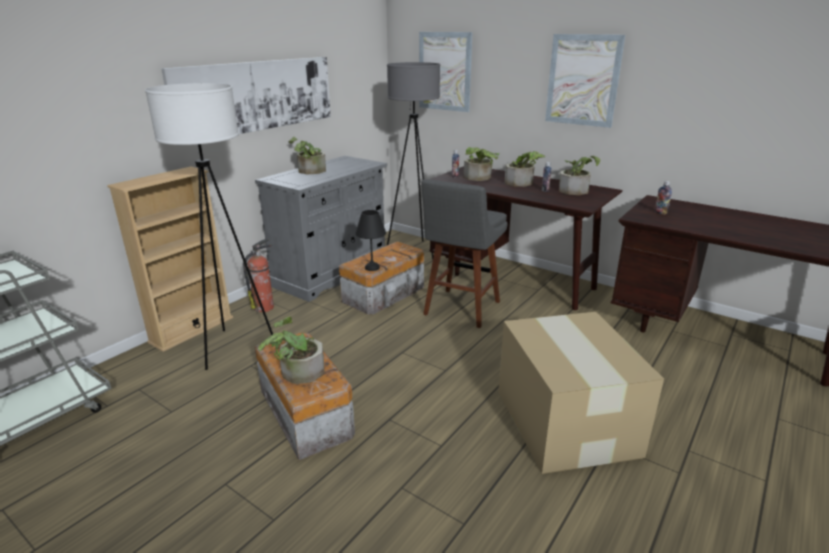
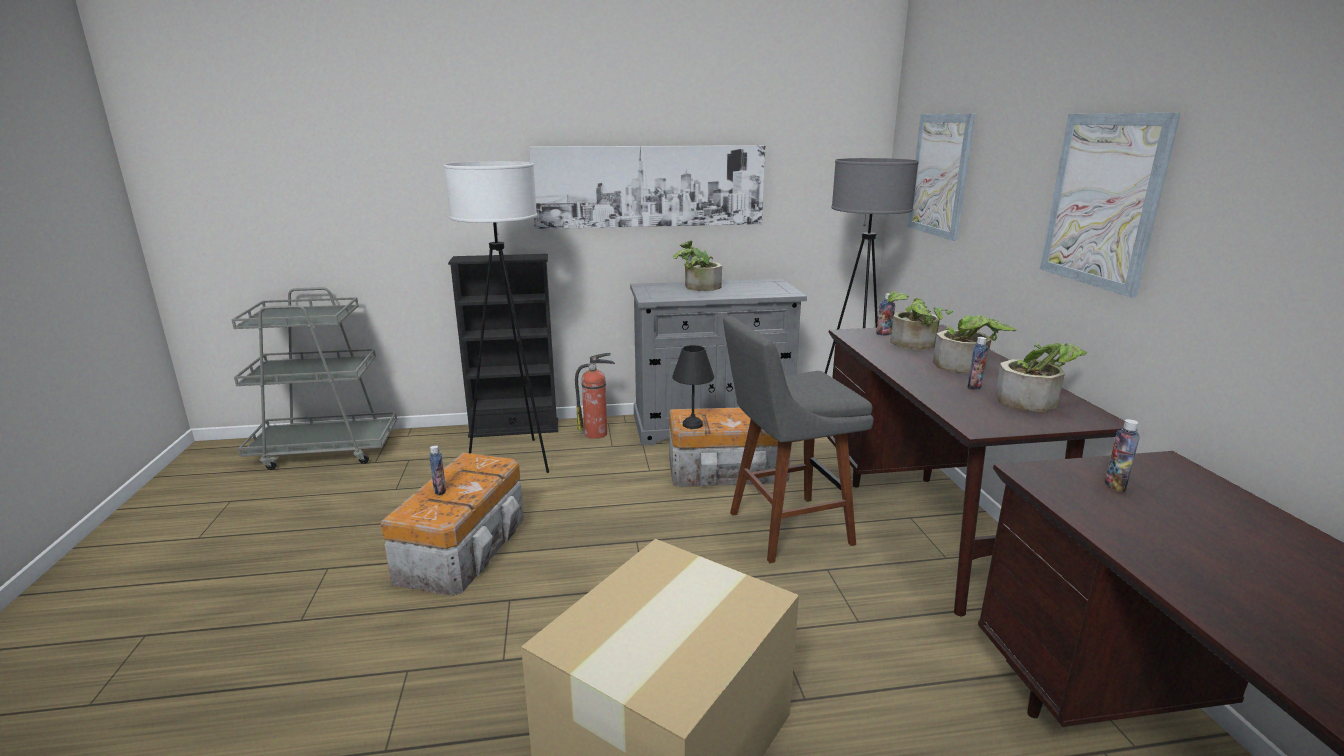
camera: 45 degrees right, 5 degrees down
beige bookcase [107,167,233,352] -> black bookcase [448,254,558,438]
potted plant [258,316,324,384] -> bottle [429,445,446,495]

